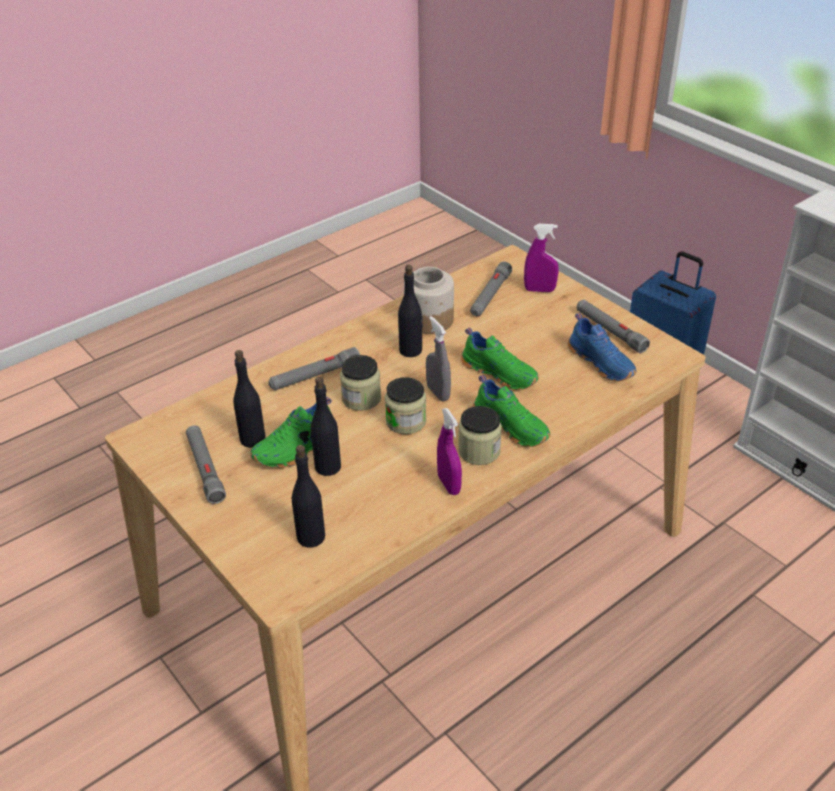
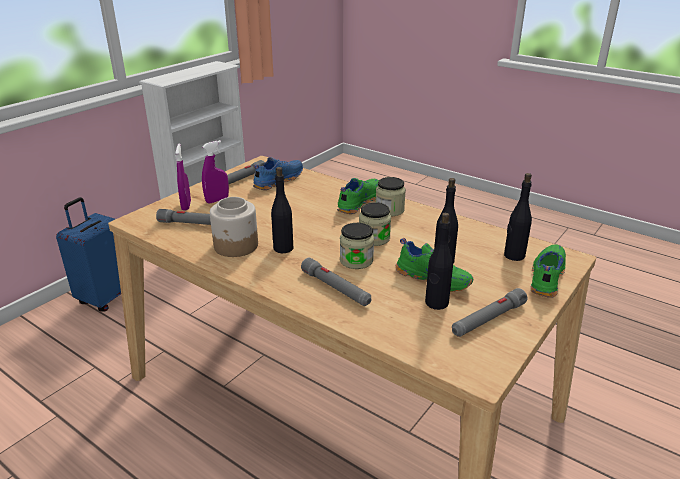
camera: 105 degrees left, 10 degrees down
grey spray bottle [426,316,451,402] -> none
purple spray bottle [437,408,462,495] -> purple spray bottle moved to [202,140,229,203]
green shoe [461,328,539,390] -> green shoe moved to [531,244,566,298]

